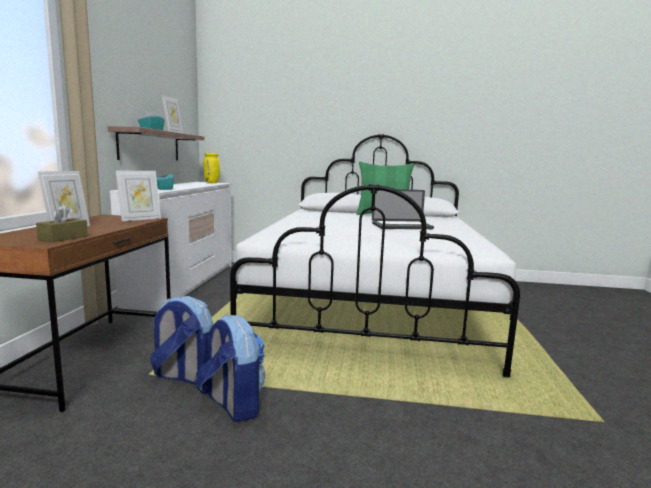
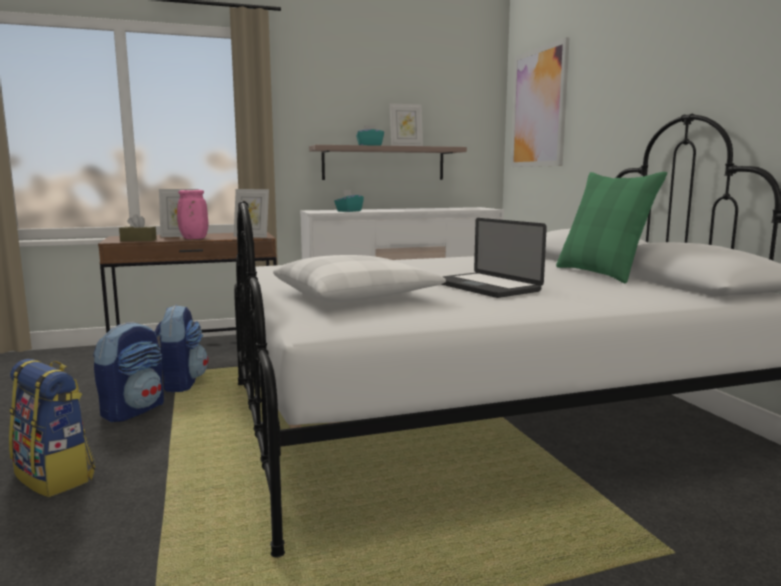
camera: 65 degrees right, 0 degrees up
yellow vase [203,153,220,183] -> none
none -> backpack [9,359,95,497]
none -> pink vase [177,190,208,239]
none -> white pillow [273,255,446,302]
none -> picture [511,37,570,167]

